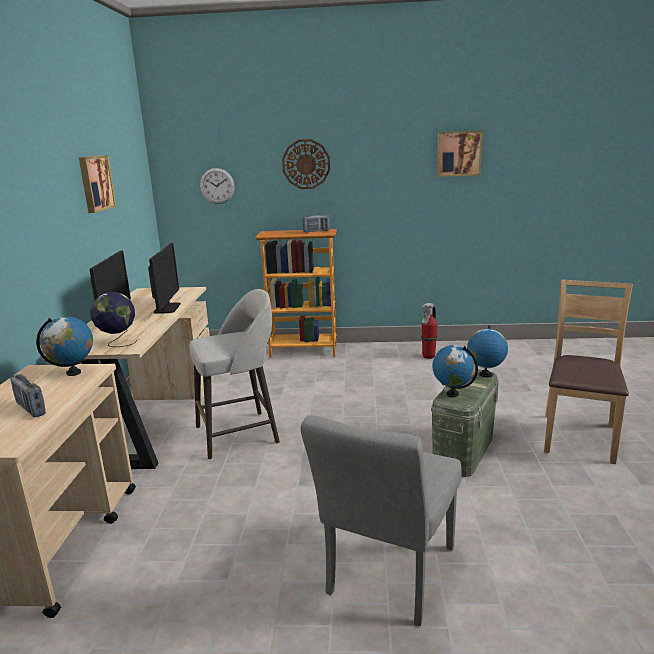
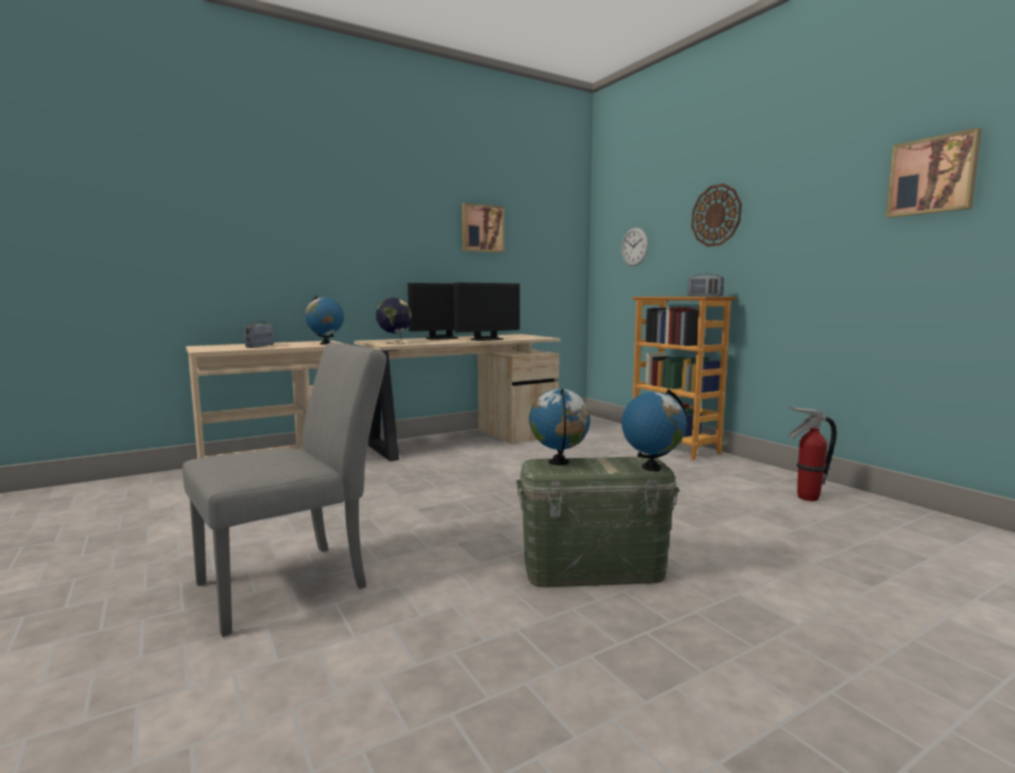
camera: 55 degrees right, 10 degrees down
grey stool [189,289,280,460] -> none
grey chair [301,415,461,626] -> grey chair turned 150 degrees clockwise [183,342,387,637]
brown chair [544,280,633,464] -> none

